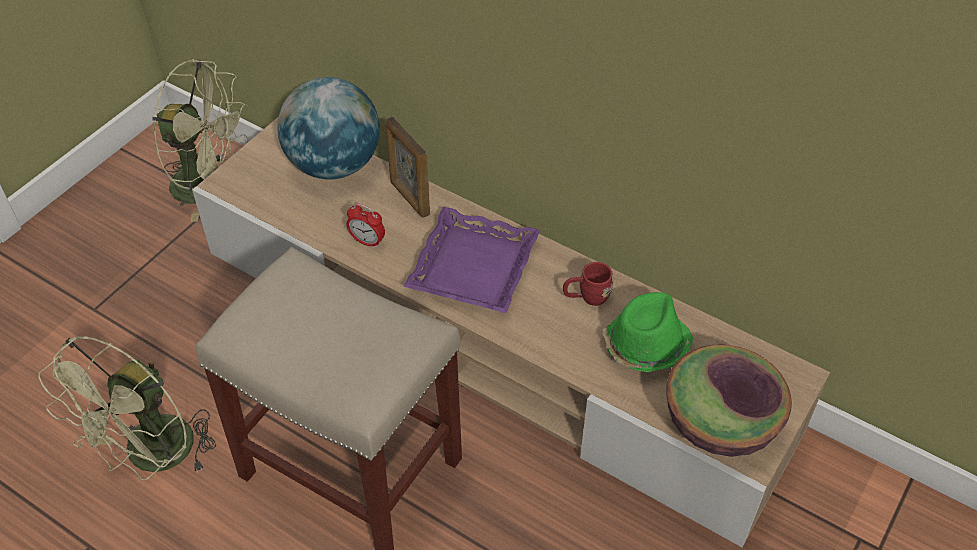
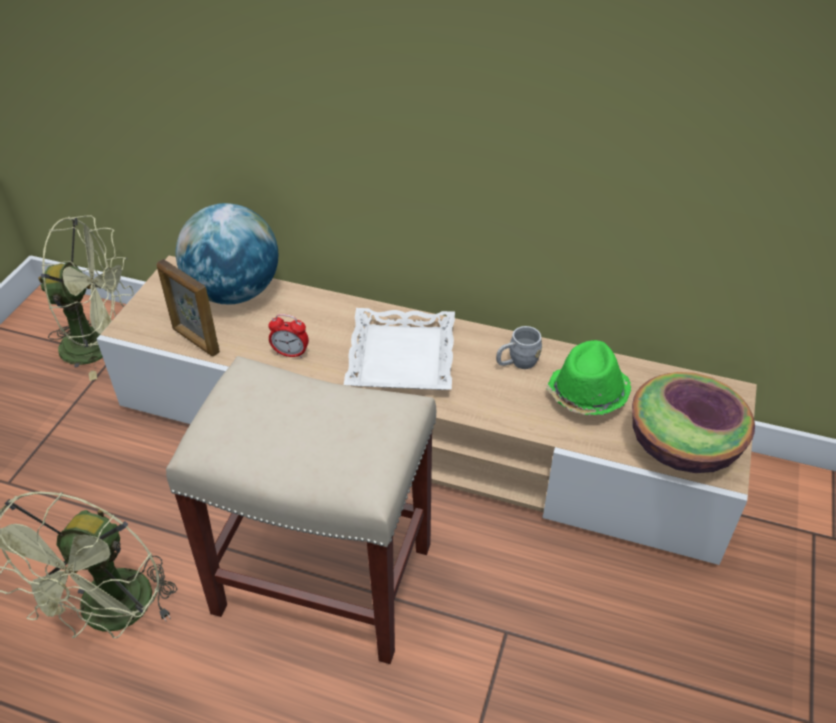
camera: 15 degrees left, 5 degrees down
picture frame [385,117,430,218] -> picture frame moved to [157,259,220,356]
purple tray [403,206,540,313] -> white tray [344,308,455,390]
red mug [563,262,614,306] -> grey mug [496,326,542,369]

